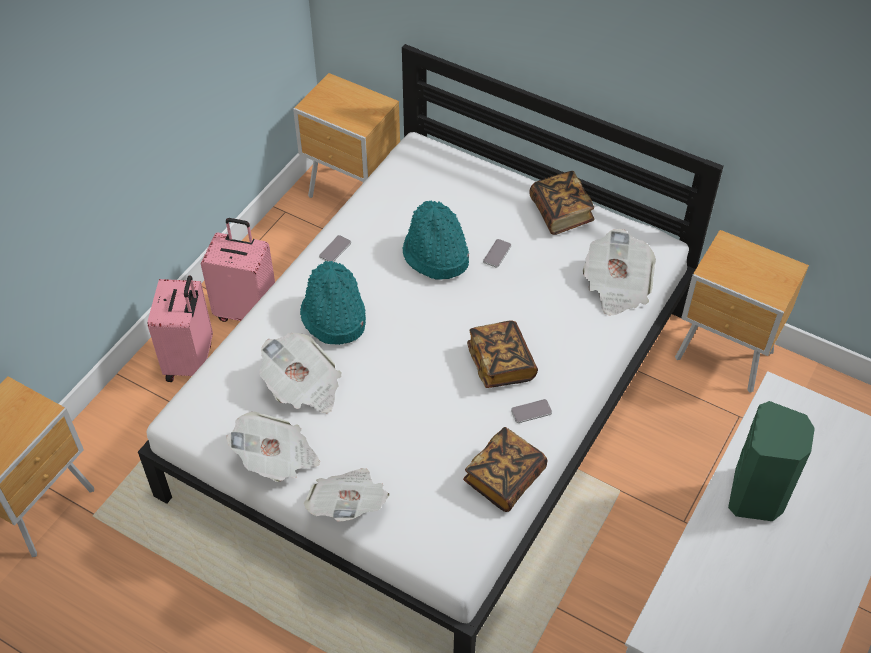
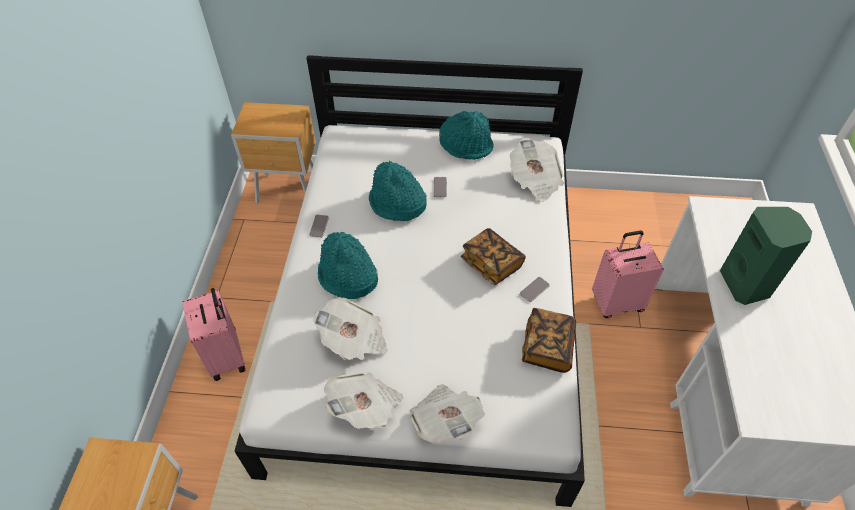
camera: 25 degrees left, 0 degrees up
pink suitcase [201,218,275,322] -> pink suitcase moved to [592,231,664,318]
book [530,171,595,235] -> turquoise hat [439,111,494,160]
brown nightstand [675,230,809,393] -> none

